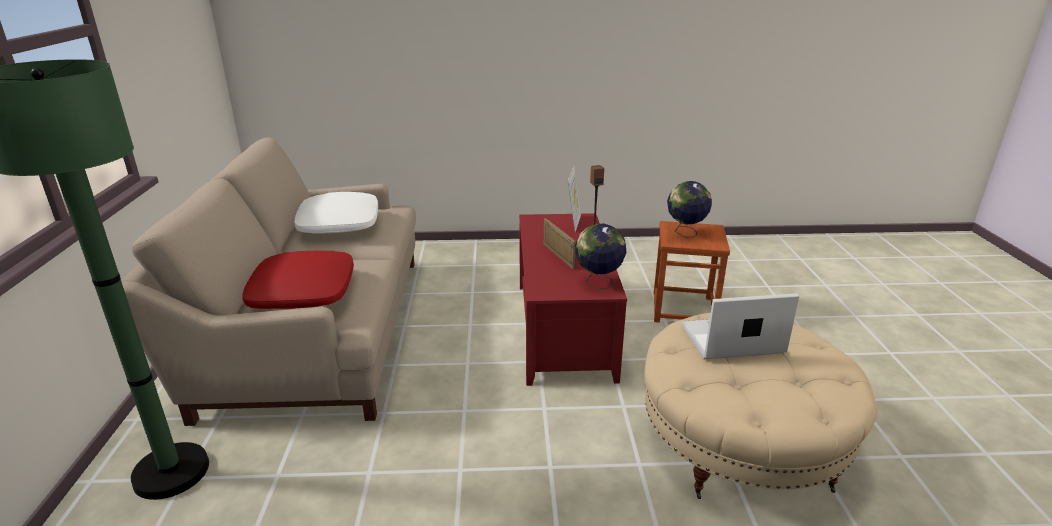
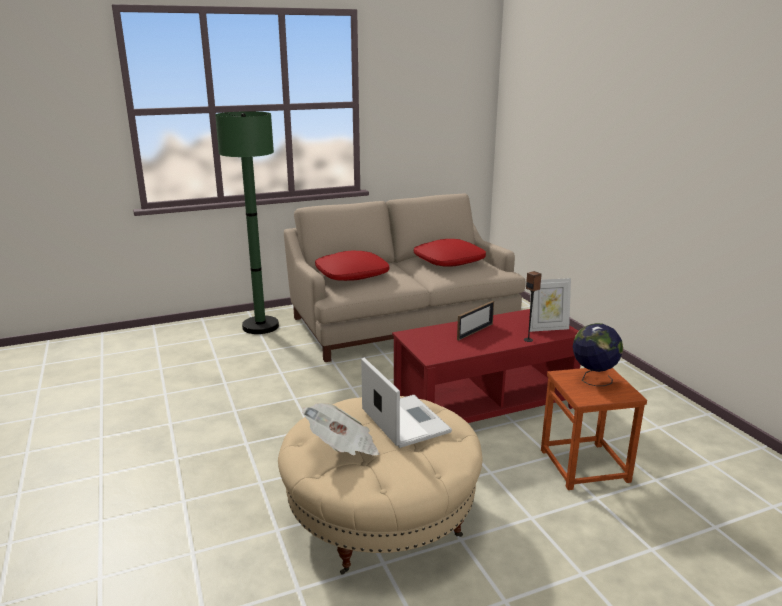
camera: 70 degrees right, 5 degrees down
white pillow [294,192,378,233] -> red pillow [414,239,486,266]
globe [575,224,627,289] -> none
none -> newspaper [302,403,379,456]

